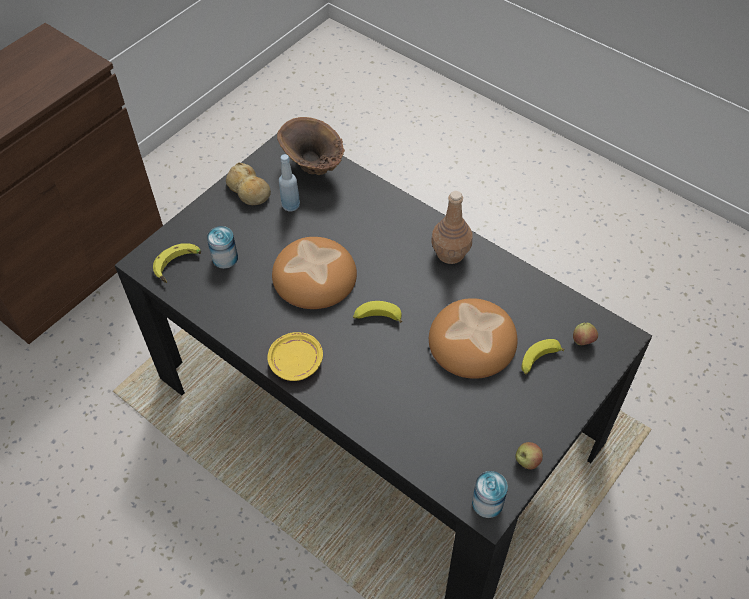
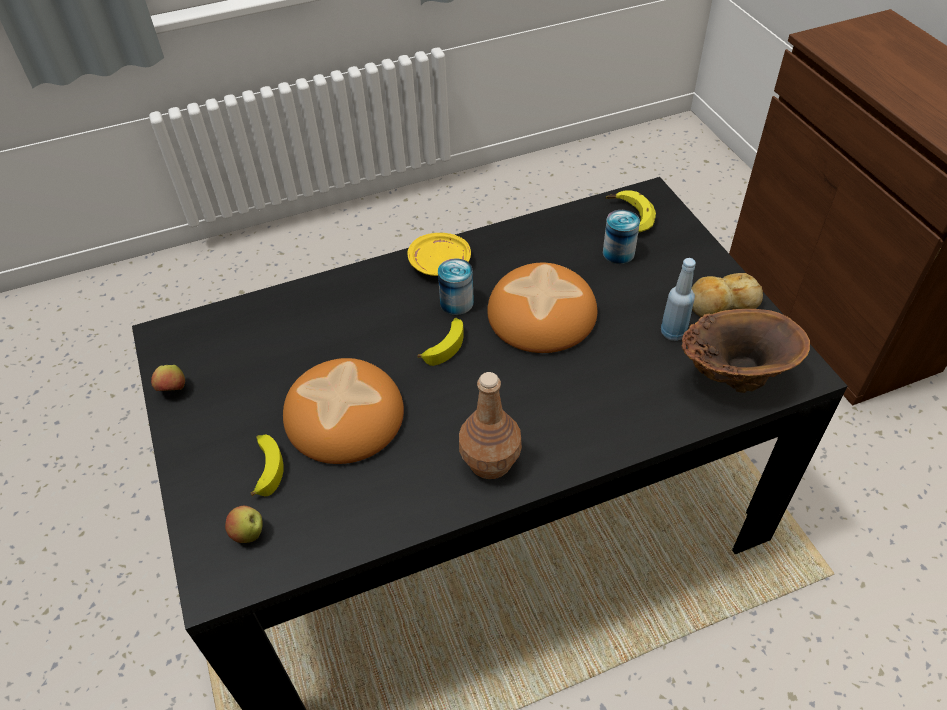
camera: 120 degrees right, 5 degrees down
can [472,471,508,518] -> can moved to [438,258,474,315]

